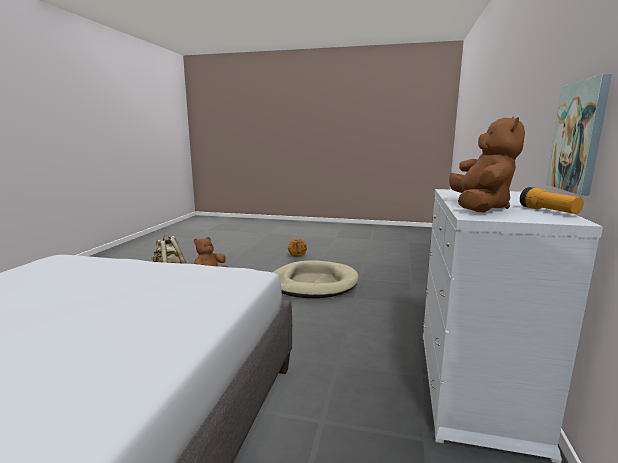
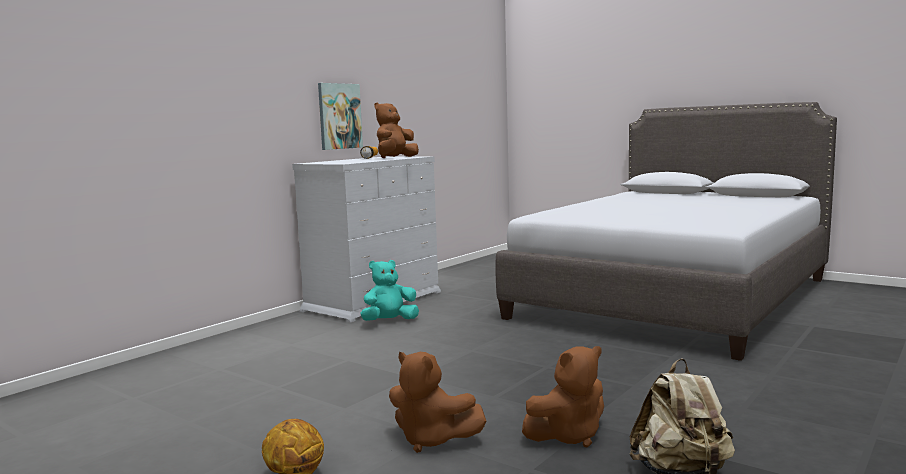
camera: 155 degrees left, 5 degrees down
beige dog bed [273,260,359,298] -> none
none -> turquoise plush toy [361,260,419,321]
none -> brown plush toy [389,352,486,453]

